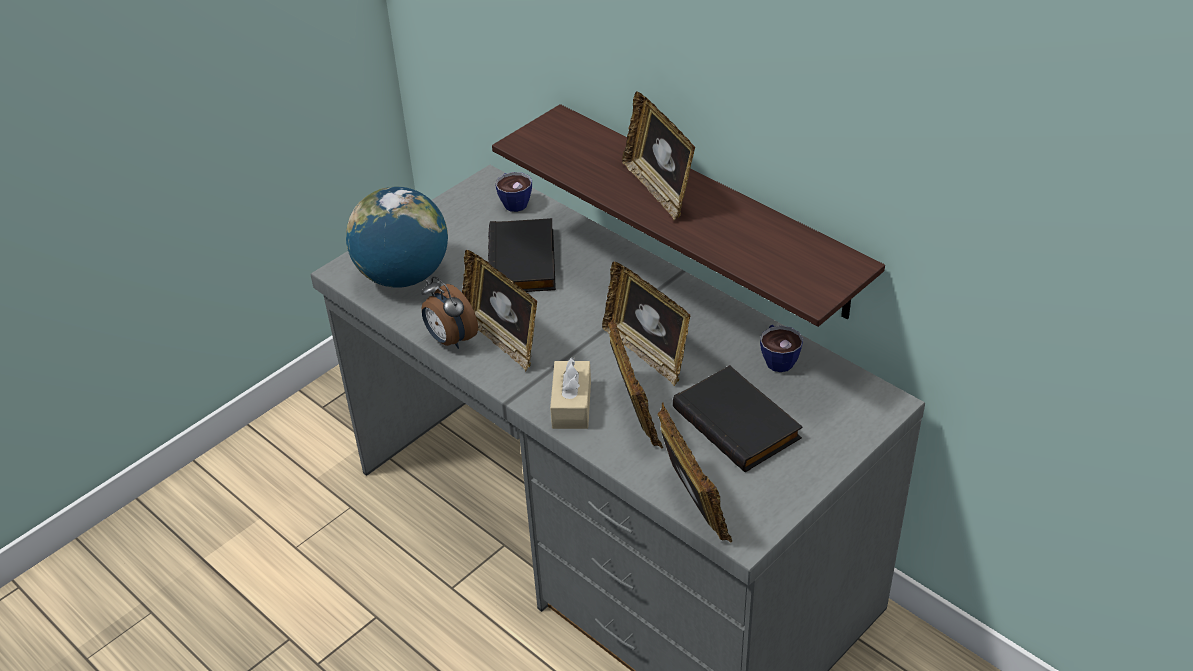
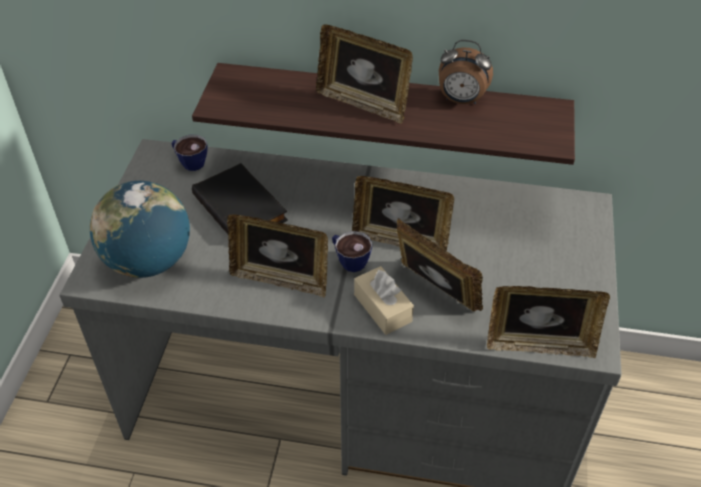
camera: 35 degrees left, 5 degrees up
alarm clock [421,276,478,349] -> alarm clock moved to [439,40,493,104]
picture frame [658,403,732,543] -> picture frame turned 150 degrees clockwise [487,286,610,358]
black book [673,365,802,472] -> none
cup [760,325,803,372] -> cup moved to [332,231,372,272]

